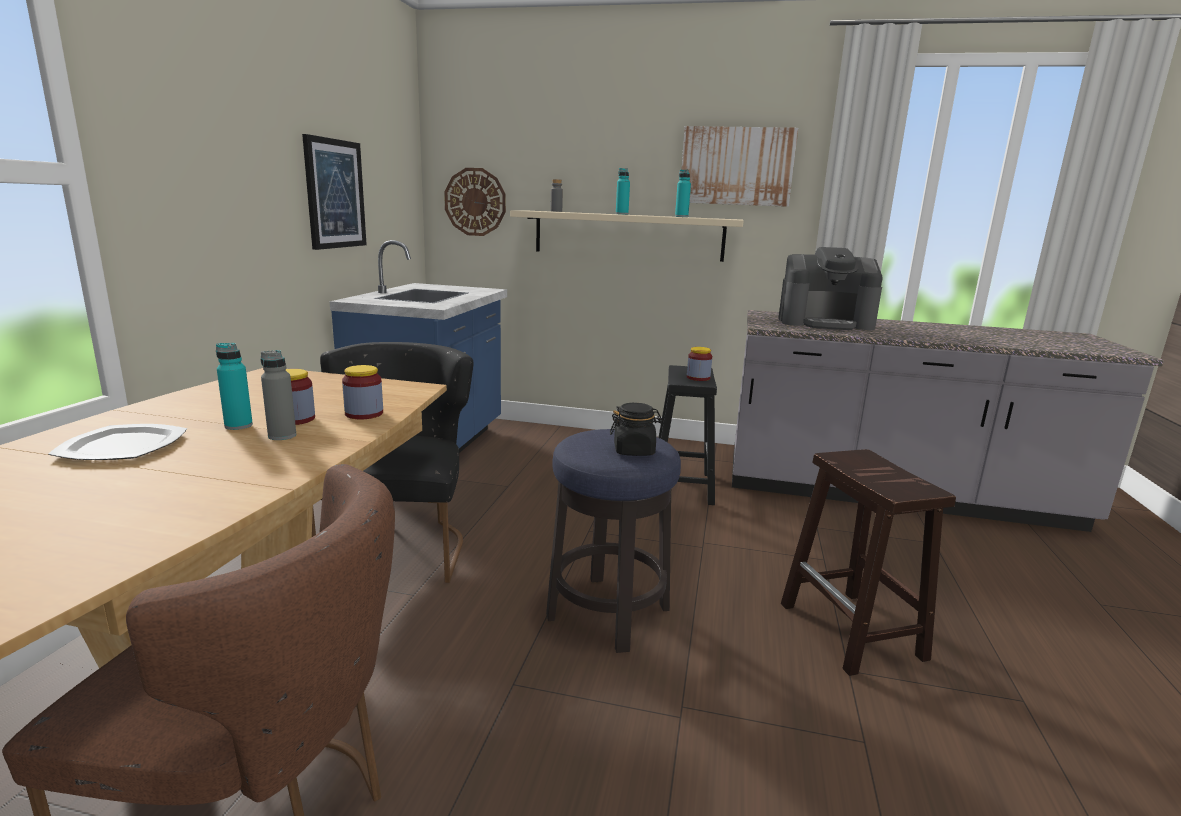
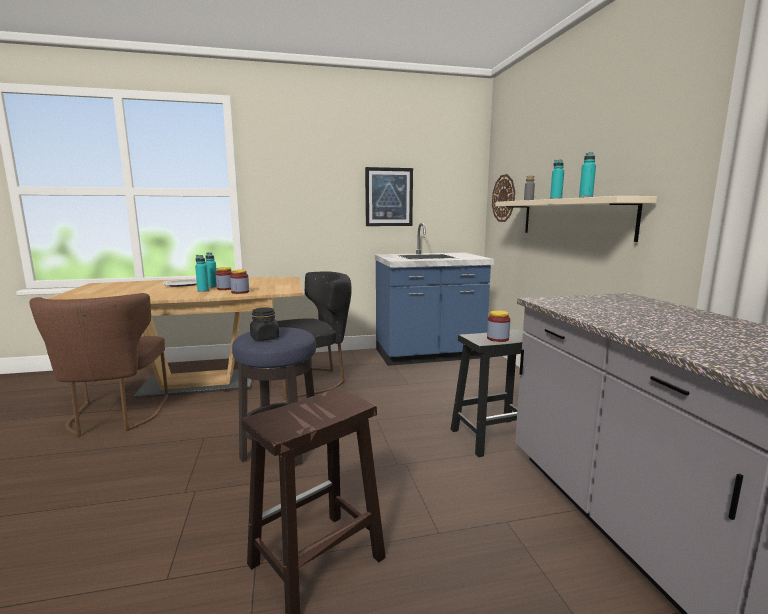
camera: 65 degrees right, 5 degrees down
grey bottle [261,350,296,440] -> turquoise bottle [195,255,209,292]
picture [681,126,798,207] -> none
coffee machine [778,247,883,330] -> none

